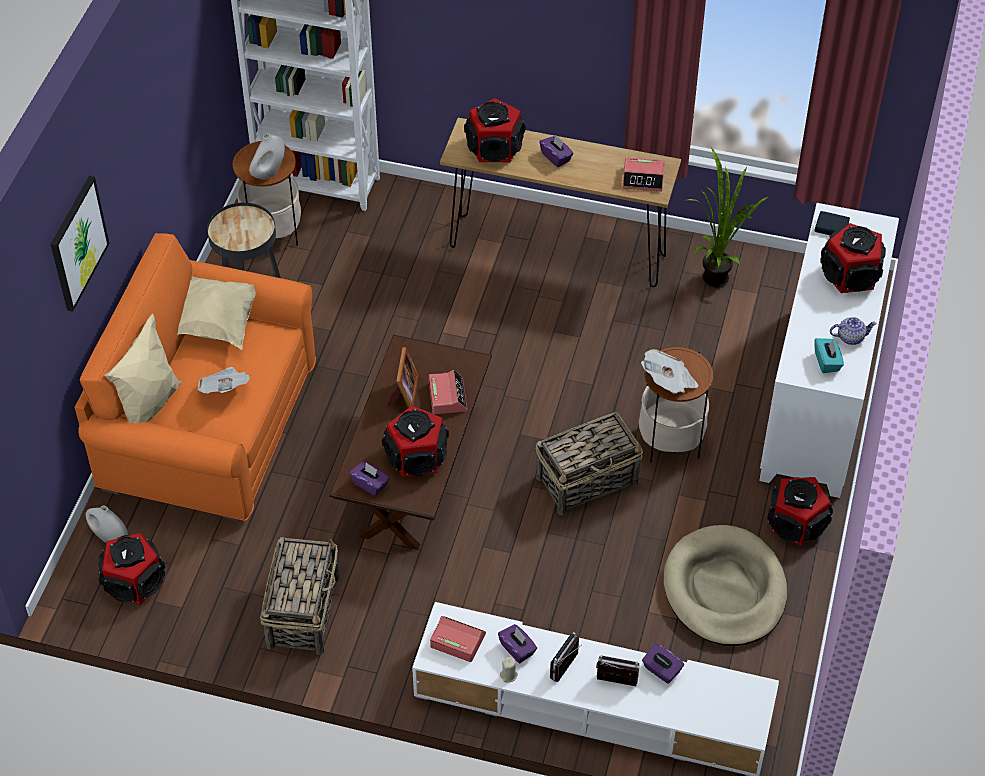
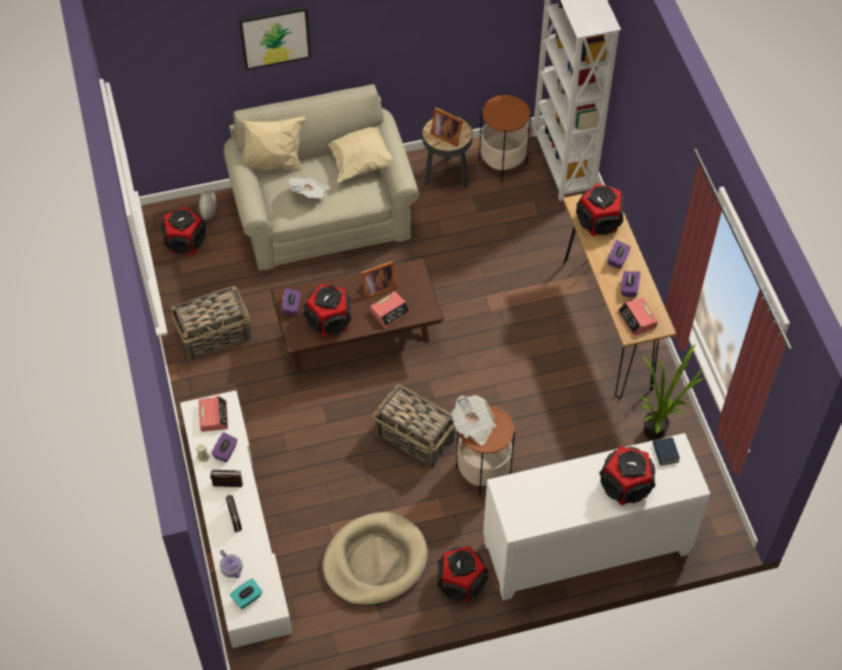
camera: 60 degrees right, 5 degrees up
orange sofa [75,233,316,522] -> beige sofa [224,84,419,270]
white vase [249,134,285,179] -> none
purple tissue box [642,643,684,683] -> purple tissue box moved to [621,271,640,298]
turquoise tissue box [815,338,844,373] -> turquoise tissue box moved to [230,578,263,609]
teapot [830,317,877,345] -> teapot moved to [220,550,243,578]
none -> picture frame [430,107,463,147]

